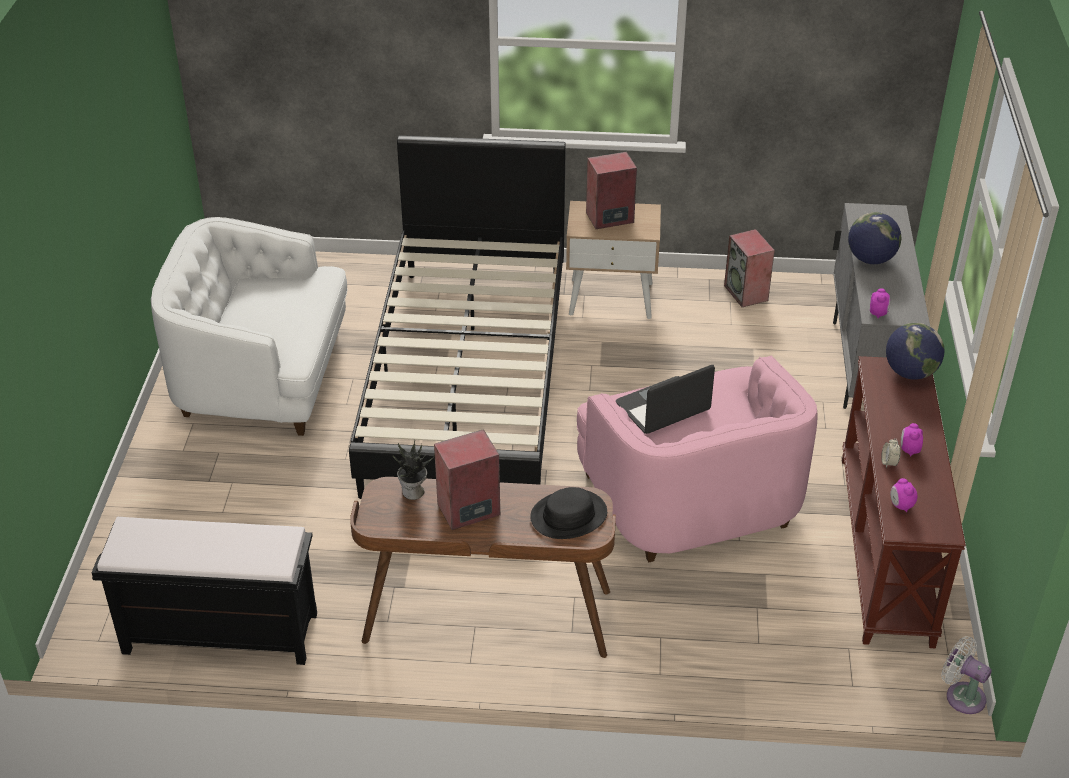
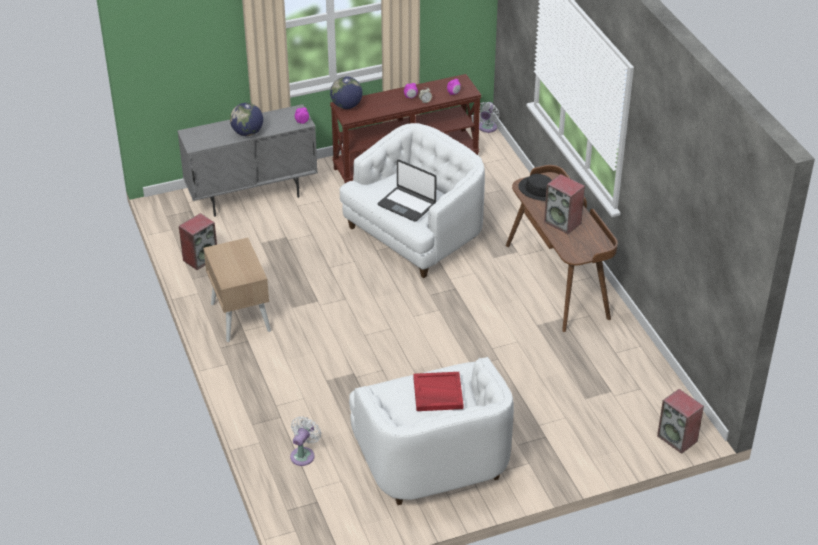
camera: 115 degrees left, 0 degrees up
black bench [91,517,317,665] -> none
black bed [349,135,566,499] -> none
potted plant [393,439,435,500] -> none
pink armchair [577,356,818,562] -> white armchair [340,123,485,278]
speaker [586,152,637,229] -> speaker moved to [657,389,704,454]
none -> white fan [290,416,321,466]
none -> red tray [413,372,463,411]

